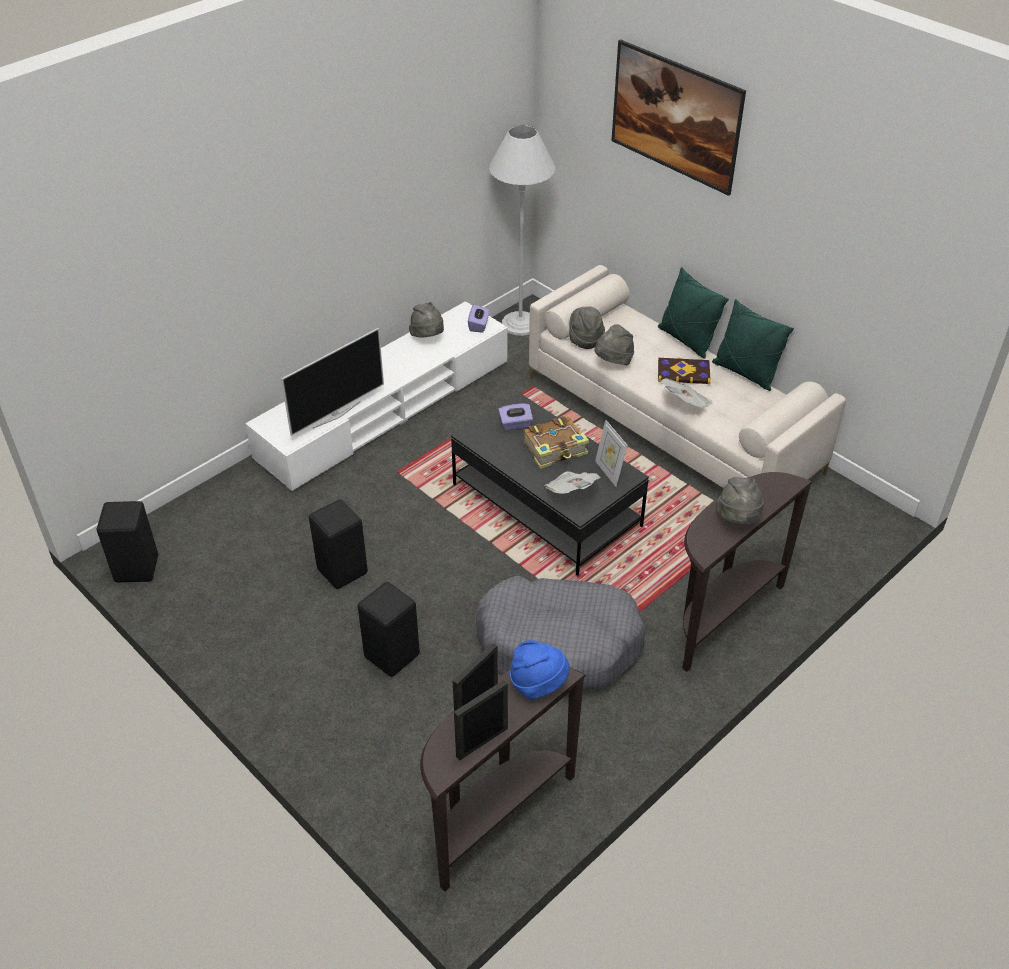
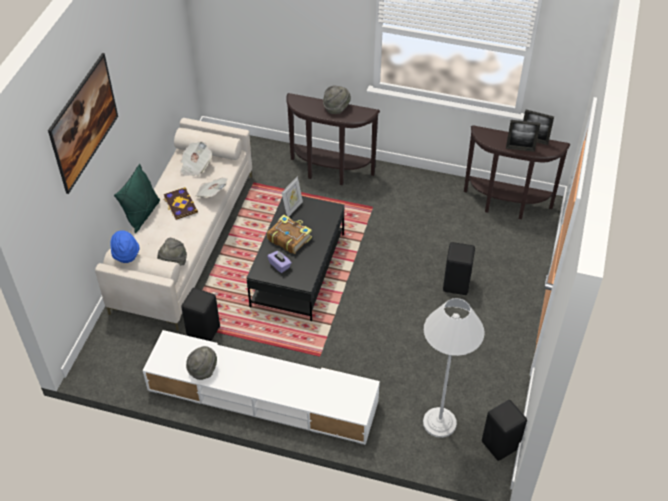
camera: 120 degrees left, 5 degrees up
television [281,328,384,436] -> none
black stool [309,499,368,589] -> black stool moved to [181,288,220,341]
purple tissue box [468,305,490,333] -> none
grey dog bed [476,576,647,691] -> none
white floor lamp [489,125,556,336] -> white floor lamp moved to [423,298,485,438]
blue hat [510,640,569,700] -> blue hat moved to [111,230,140,263]
newspaper [544,471,600,494] -> newspaper moved to [180,141,212,177]
grey hat [594,324,634,365] -> none
green pillow [712,299,794,391] -> none

